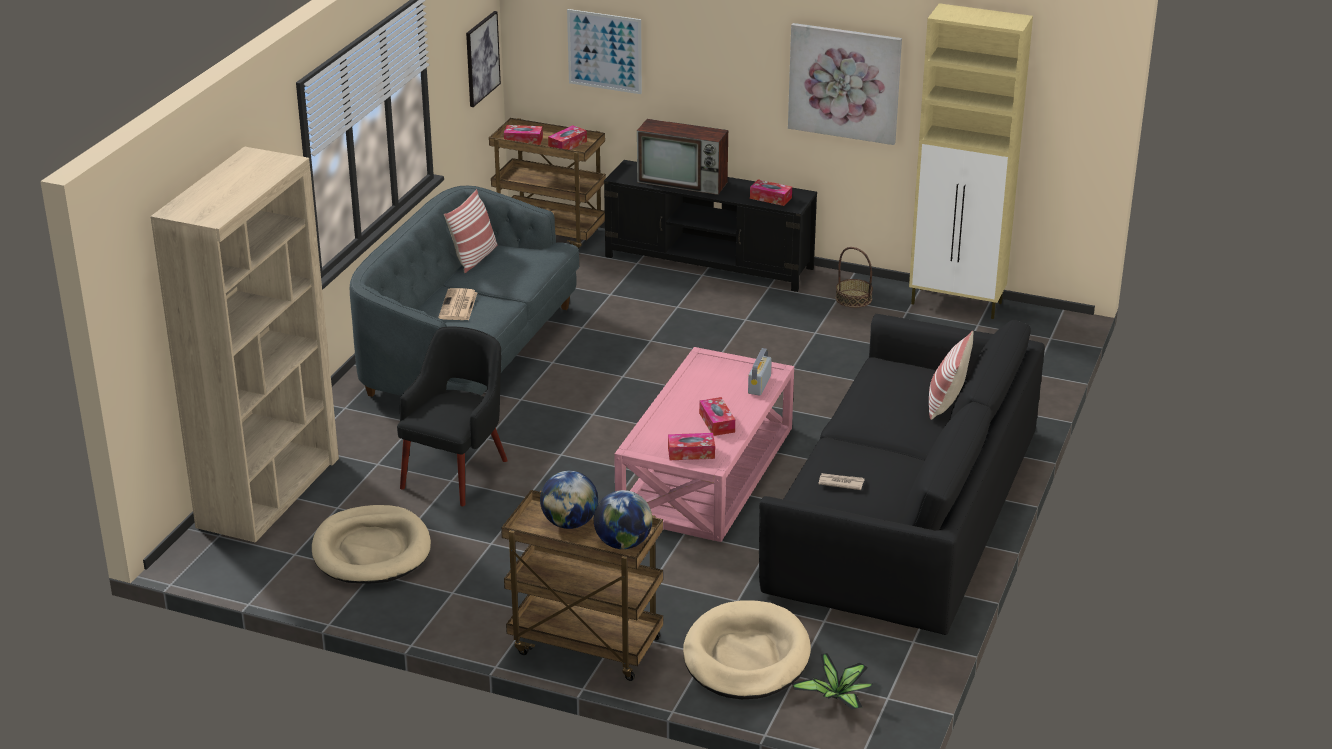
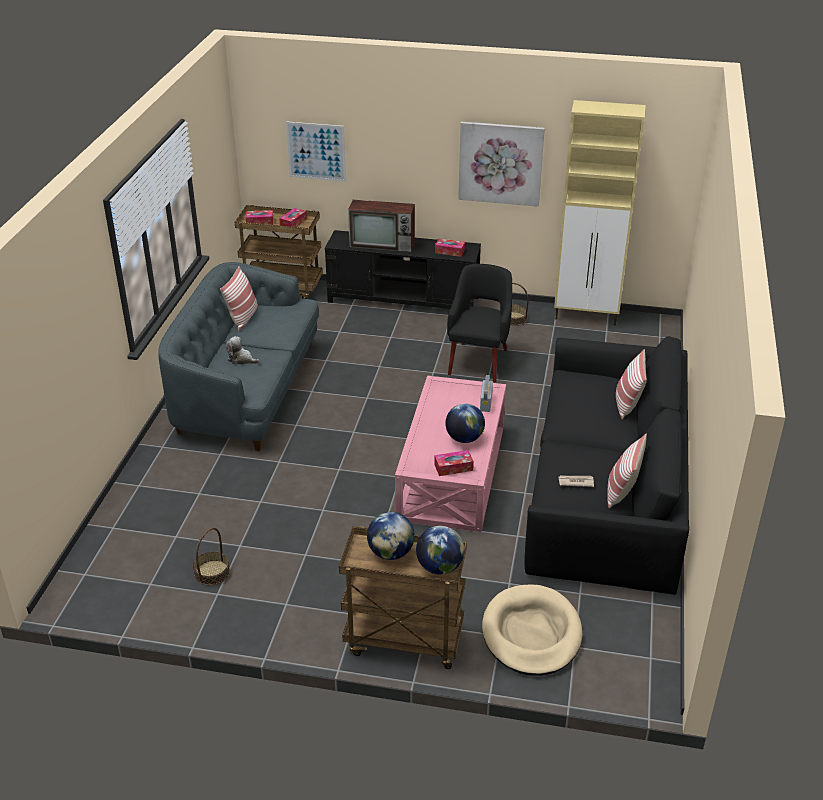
camera: 10 degrees left, 5 degrees up
beige bookcase [150,147,339,543] -> none
beige dog bed [312,505,431,584] -> basket [193,528,230,585]
black armchair [397,326,508,506] -> black armchair moved to [447,264,512,382]
newspaper [438,288,478,320] -> plush toy [225,336,260,365]
picture [466,11,501,107] -> none
tissue box [699,397,735,436] -> globe [445,403,485,443]
potted plant [792,653,873,710] -> none
none -> pillow [607,434,647,508]

